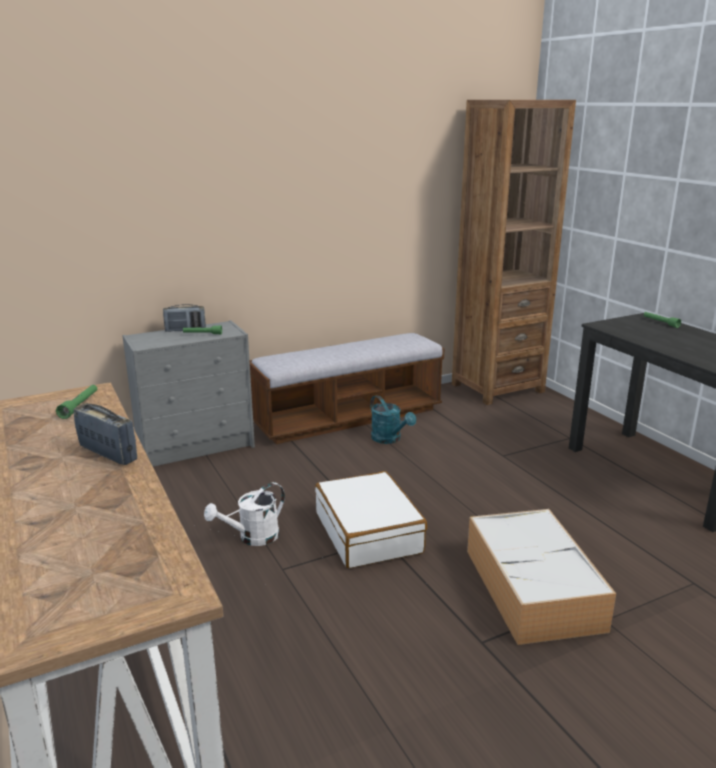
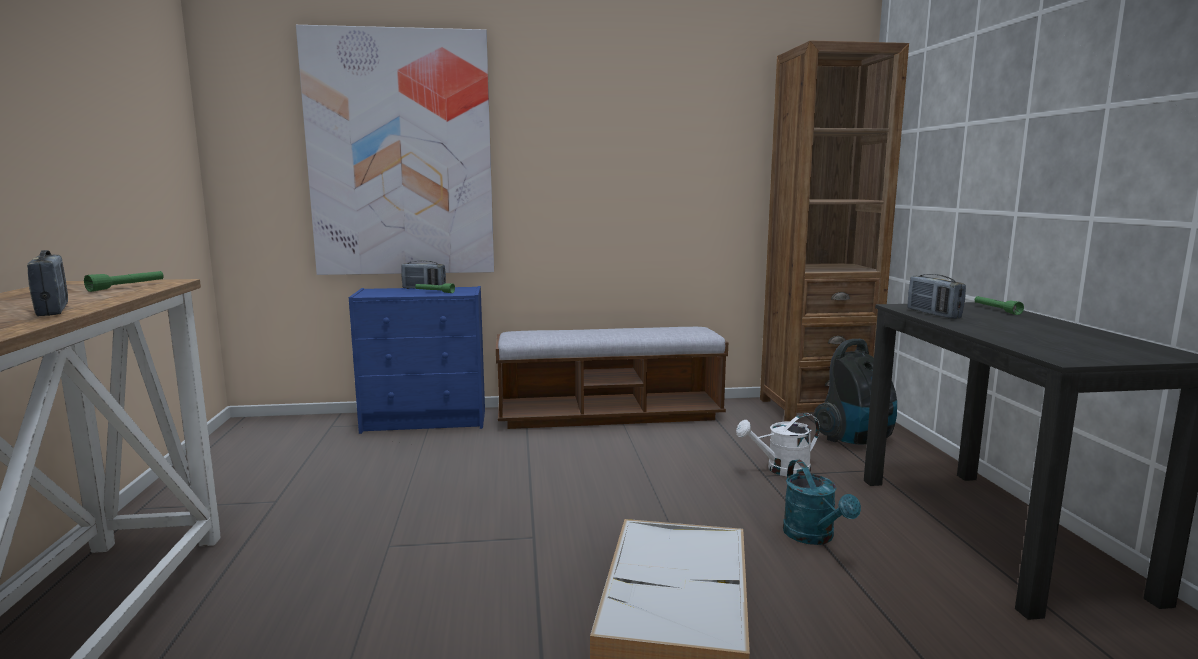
camera: 20 degrees right, 10 degrees down
grey dresser [122,320,255,467] -> blue dresser [349,286,485,434]
white watering can [204,482,285,546] -> white watering can moved to [736,413,820,476]
white suitcase [315,471,427,568] -> none
turquoise watering can [370,395,416,444] -> turquoise watering can moved to [783,460,861,545]
none -> picture [296,25,494,275]
none -> vacuum cleaner [814,339,897,445]
none -> radio [908,274,966,319]

